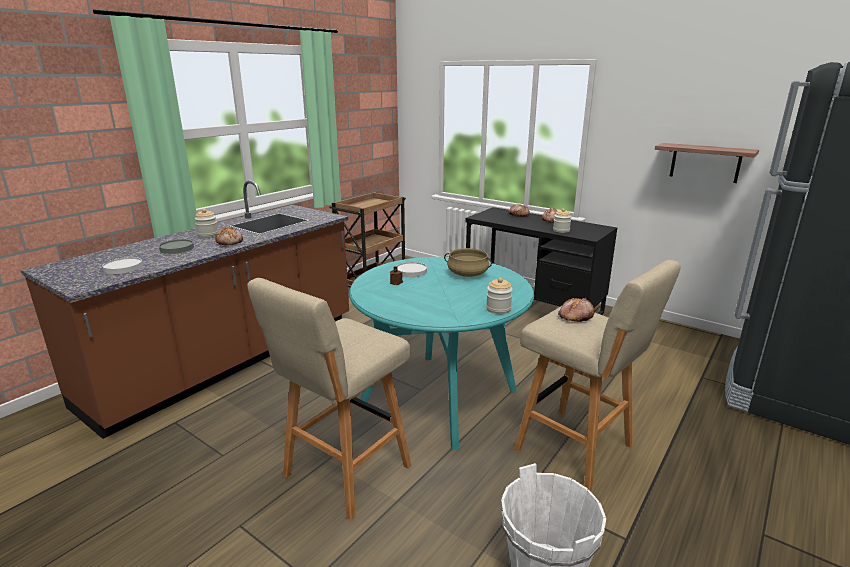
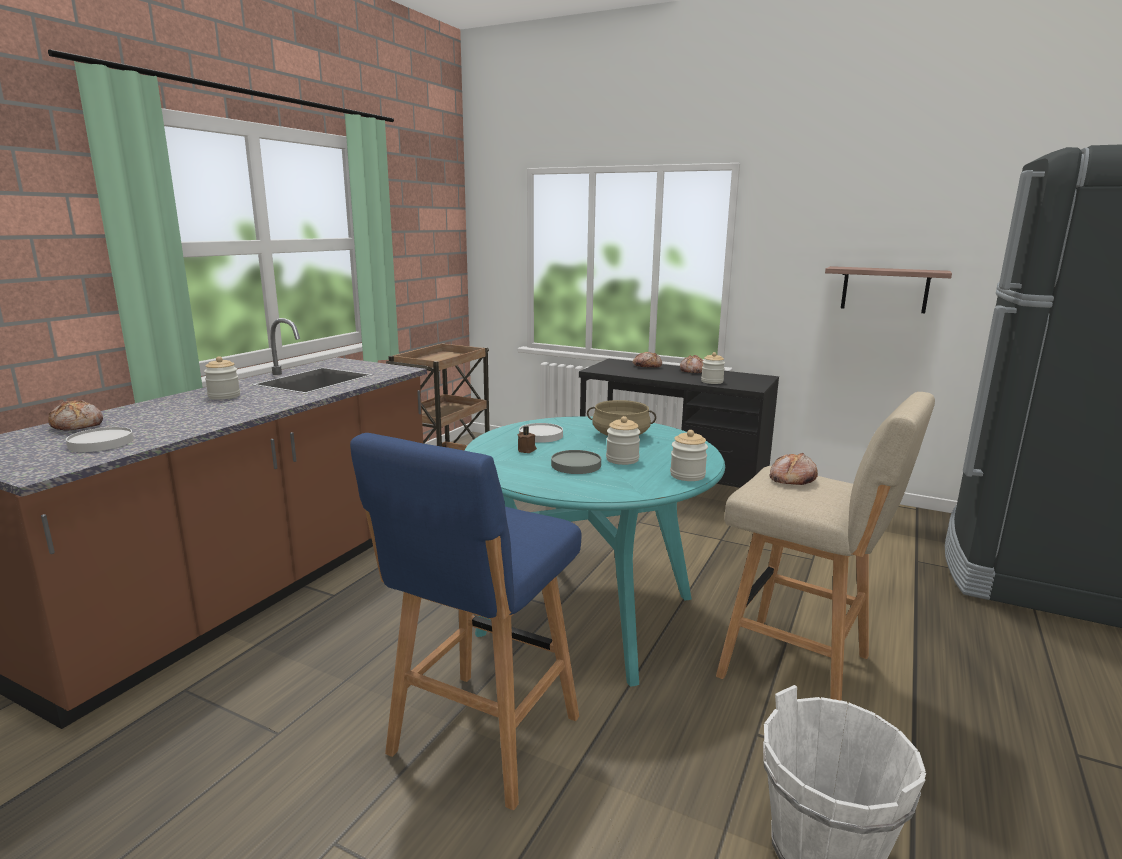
camera: 10 degrees left, 5 degrees down
grey plate [159,239,194,254] -> grey plate moved to [551,450,601,474]
bread [215,227,243,245] -> bread moved to [48,400,103,431]
beige stool [247,278,411,520] -> blue stool [350,433,581,810]
none -> jar [606,416,640,465]

